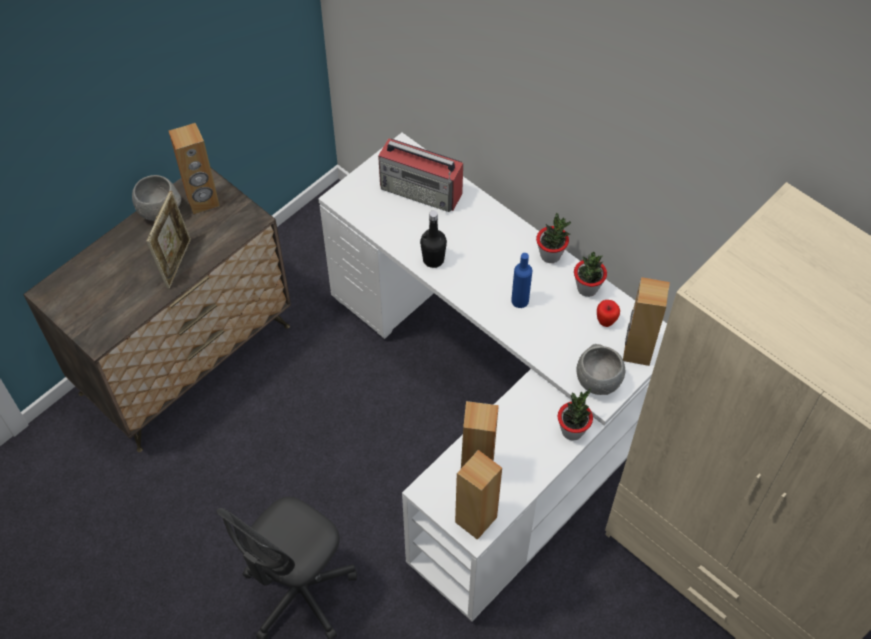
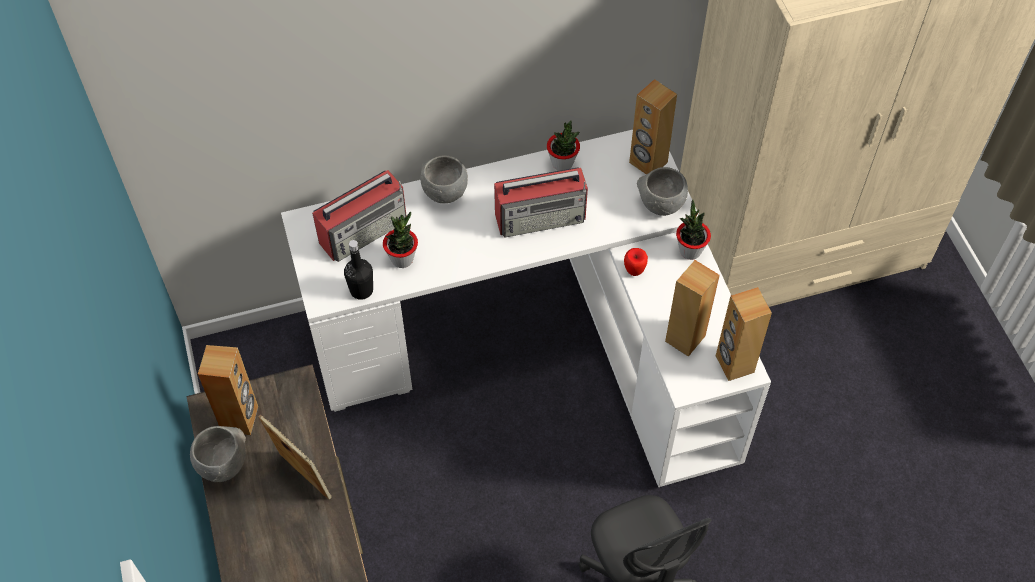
camera: 60 degrees left, 0 degrees up
black bottle [420,210,447,268] -> black bottle moved to [344,240,373,300]
blue bottle [511,253,532,308] -> radio [494,167,588,237]
potted plant [536,213,571,263] -> potted plant moved to [383,212,418,268]
apple [597,300,620,327] -> apple moved to [624,248,648,276]
none -> grey bowl [420,155,468,203]

